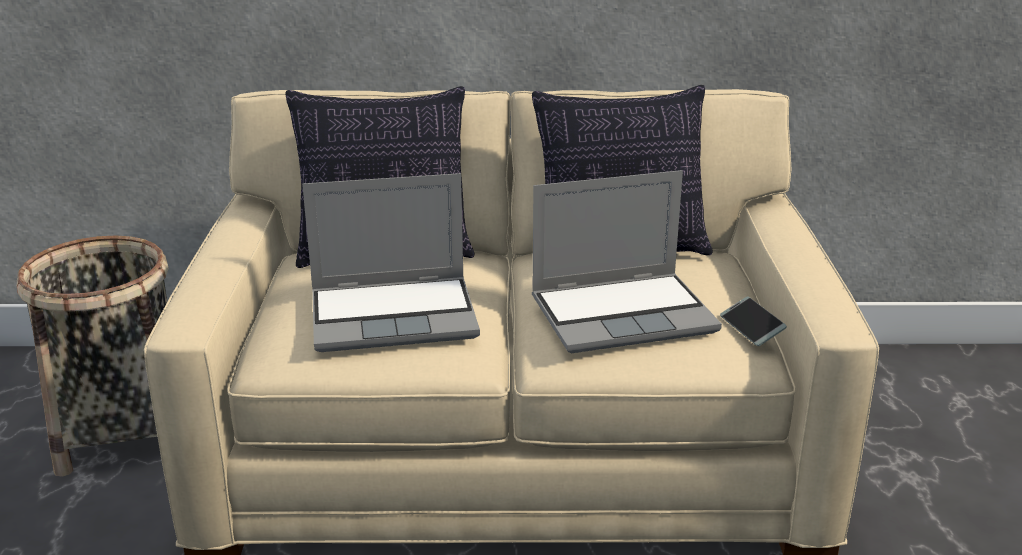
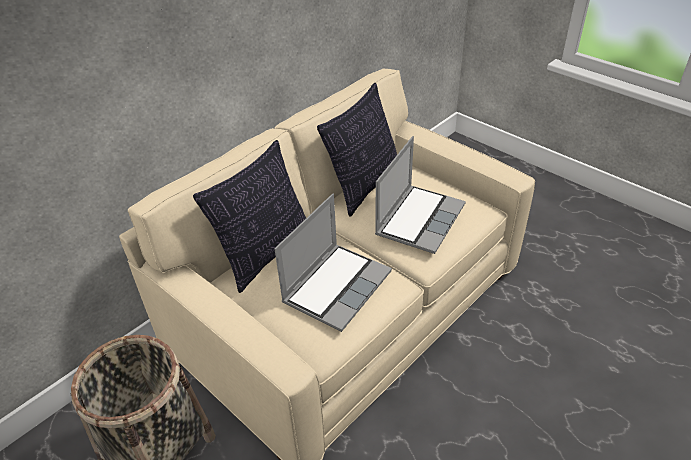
camera: 45 degrees left, 15 degrees up
phone [720,296,787,346] -> none

